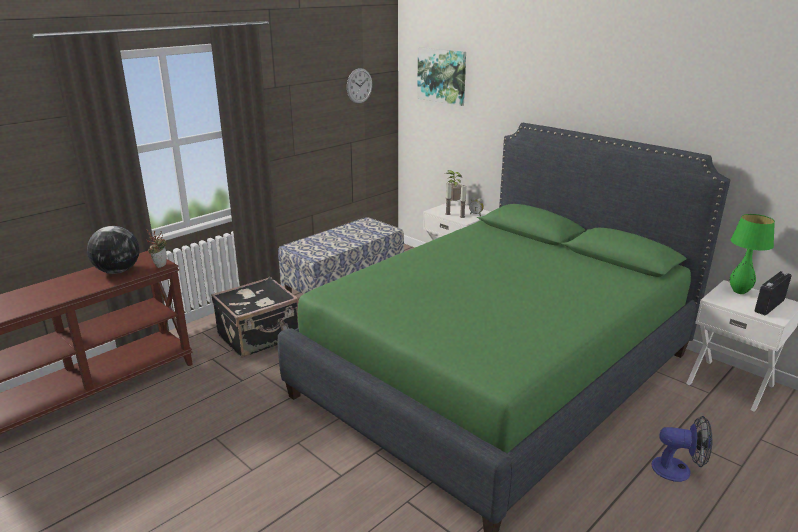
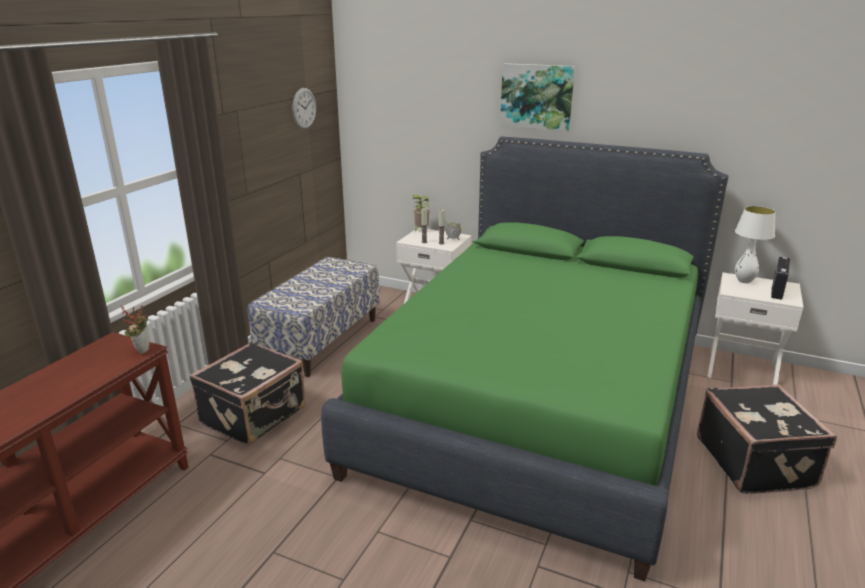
camera: 20 degrees left, 0 degrees up
globe [87,226,139,274] -> none
picture [417,47,466,106] -> picture moved to [500,63,575,131]
fan [651,416,712,482] -> black suitcase [697,384,837,494]
green table lamp [730,214,775,294] -> white table lamp [735,206,776,283]

